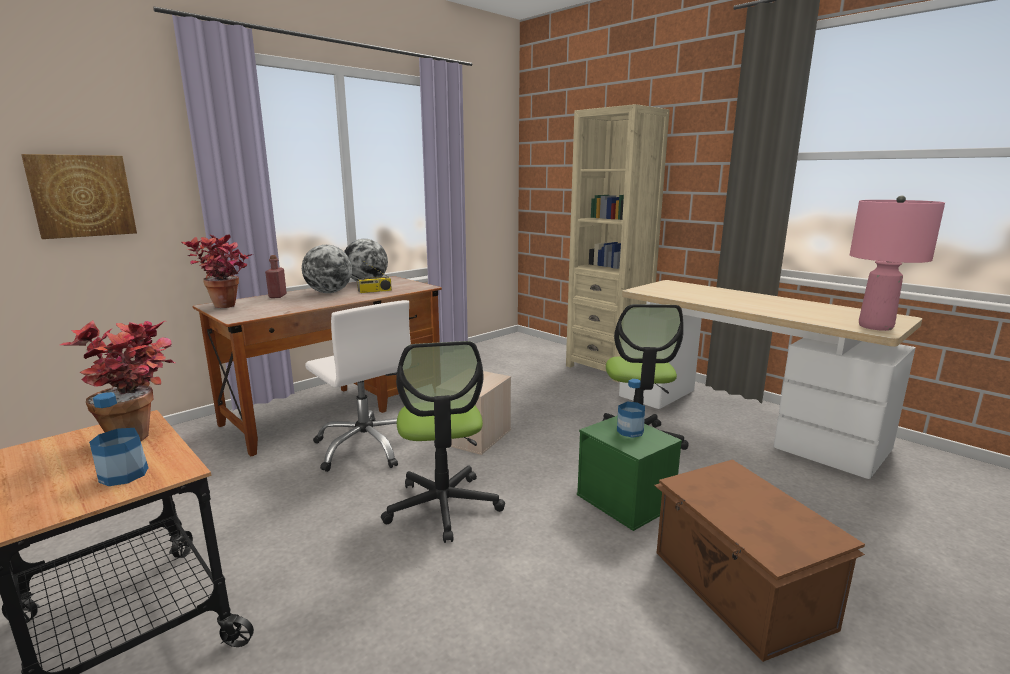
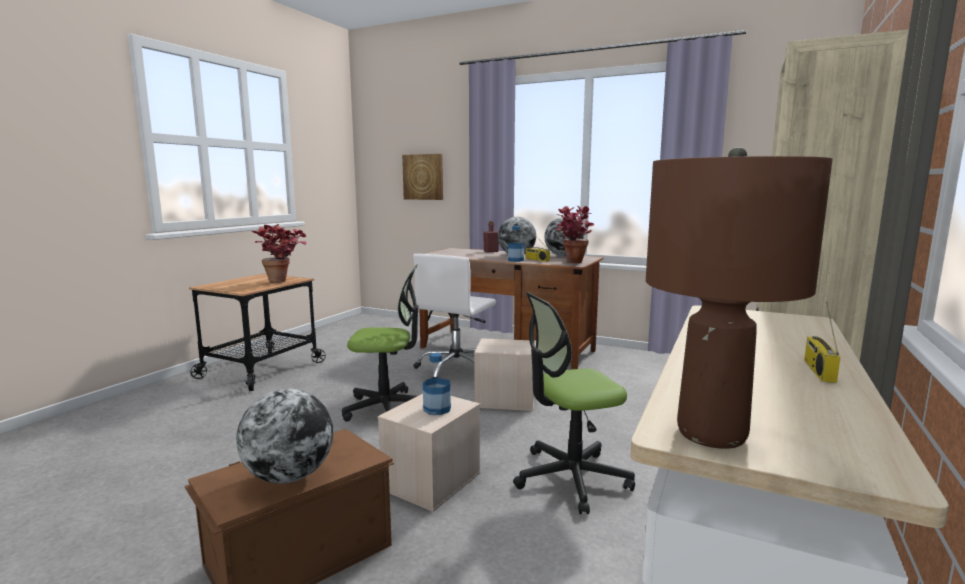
camera: 70 degrees right, 5 degrees down
bottle [89,392,149,486] -> bottle moved to [508,226,525,262]
potted plant [182,234,253,308] -> potted plant moved to [556,205,594,263]
office chair [381,341,505,543] -> office chair turned 150 degrees counterclockwise [342,264,418,422]
green storage box [577,415,682,531] -> beige storage box [378,394,480,512]
pink table lamp [850,196,945,331] -> brown table lamp [646,147,833,449]
none -> globe [236,389,333,484]
none -> radio [804,302,841,383]

